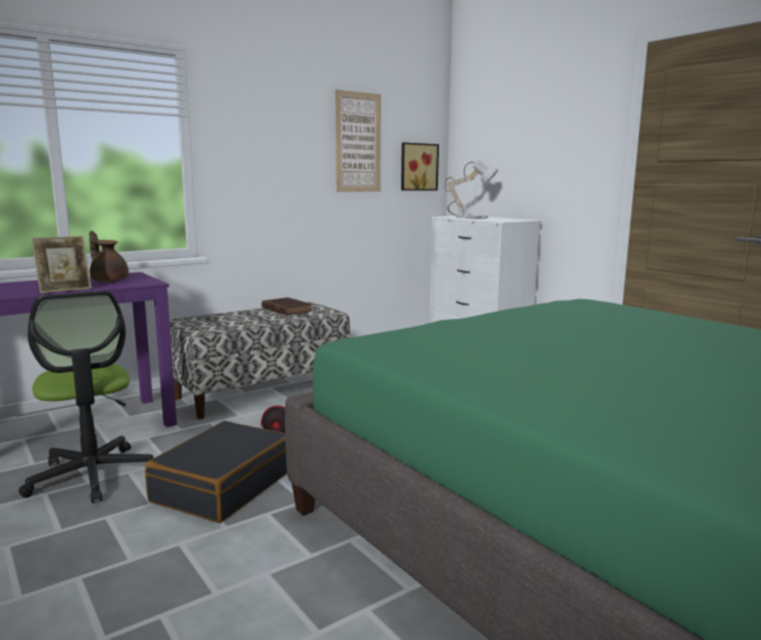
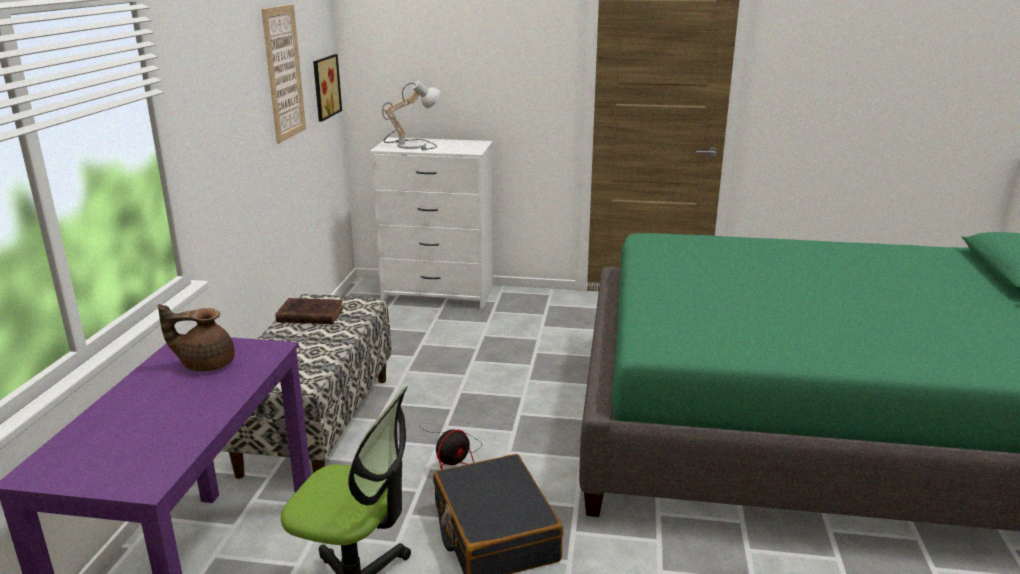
camera: 45 degrees left, 10 degrees up
picture frame [31,236,92,294] -> none

